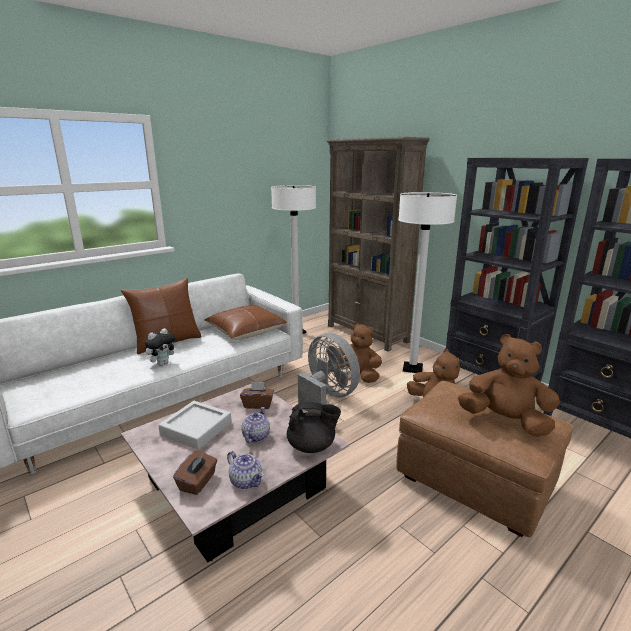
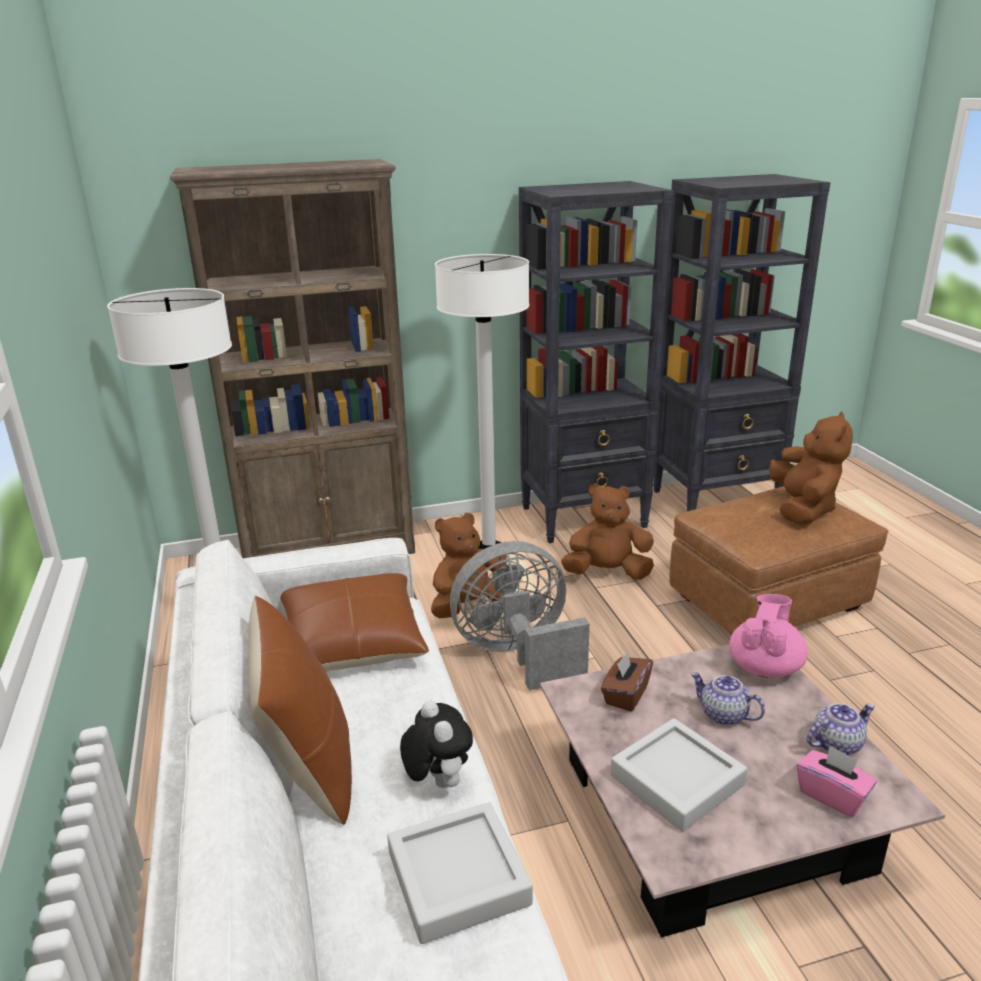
camera: 65 degrees left, 5 degrees up
brown tissue box [173,450,217,495] -> pink tissue box [797,746,877,817]
black teapot [287,402,341,453] -> pink teapot [729,594,808,678]
brown plush toy [458,334,560,437] -> brown plush toy turned 135 degrees clockwise [769,412,853,525]
none -> grey tray [387,802,533,944]

